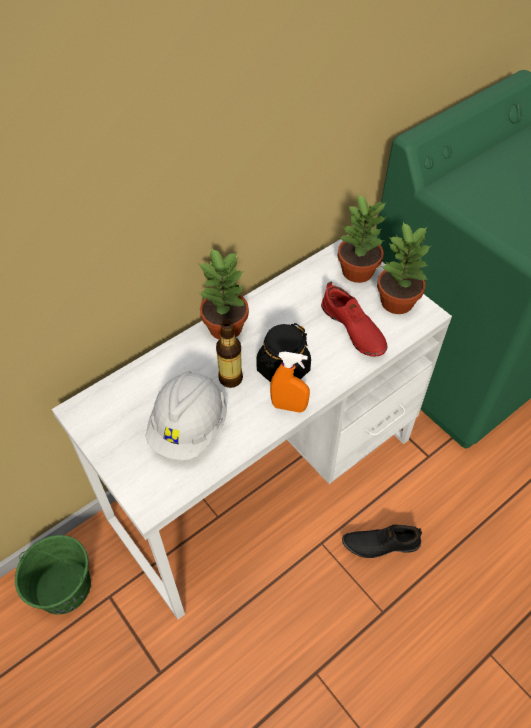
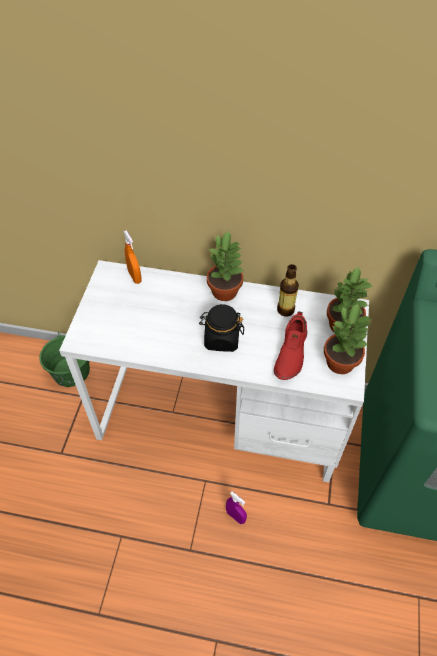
camera: 50 degrees right, 0 degrees up
white hard hat [146,371,227,460] -> none
bottle [216,319,243,388] -> bottle moved to [277,264,299,316]
orange spray bottle [270,352,310,412] -> orange spray bottle moved to [123,230,142,284]
black shoe [342,524,422,558] -> purple spray bottle [226,491,247,524]

